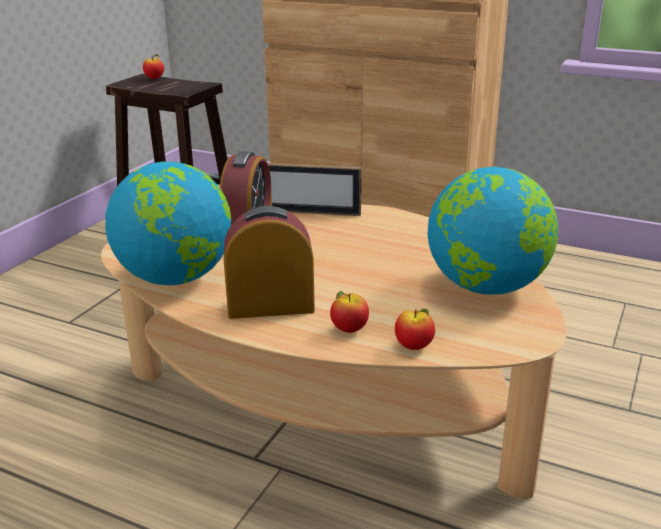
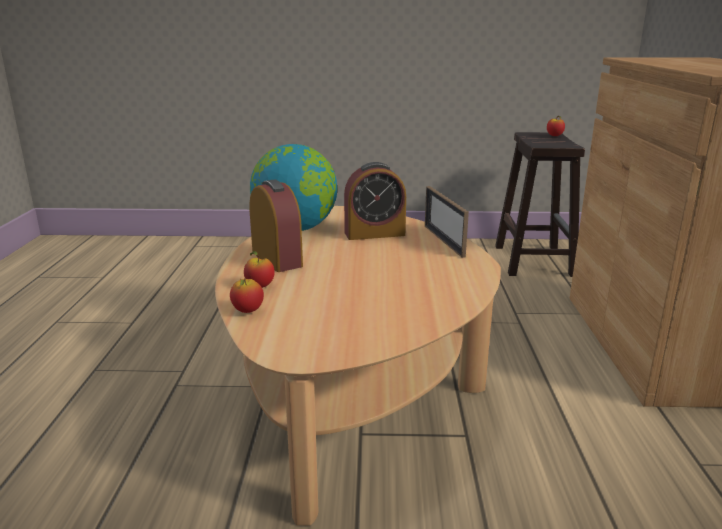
camera: 65 degrees right, 5 degrees down
globe [427,167,558,295] -> none

